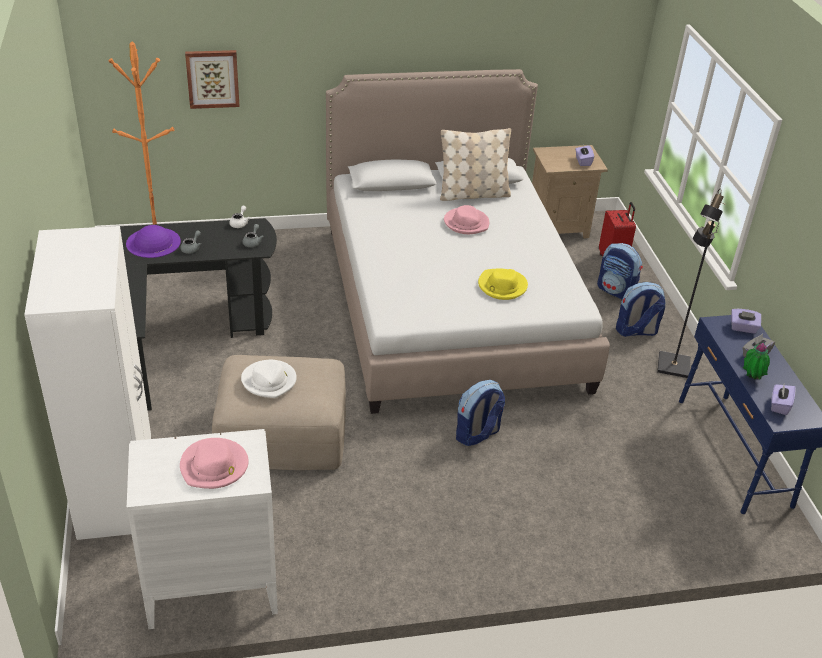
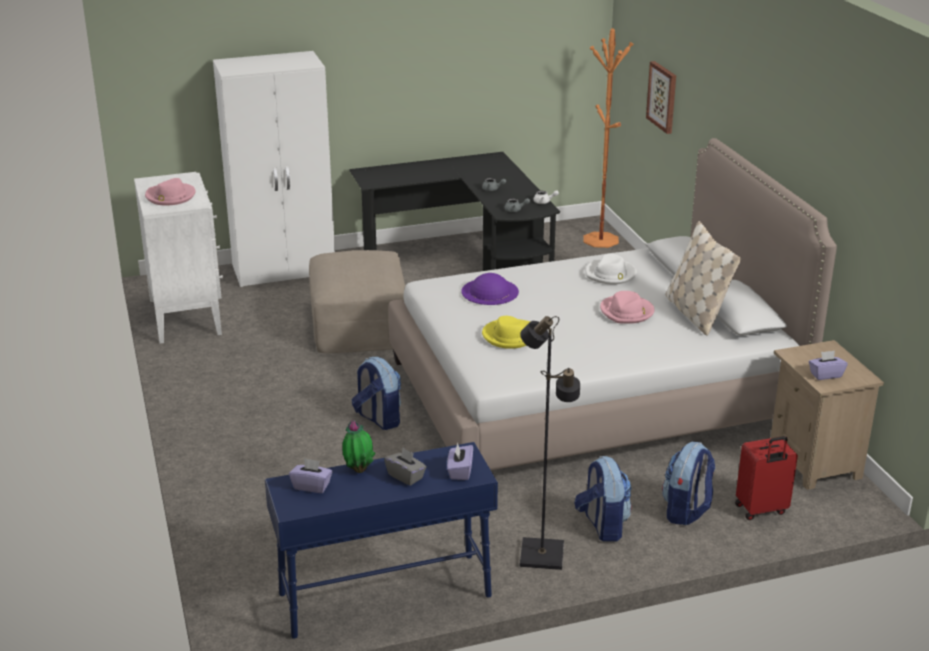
camera: 85 degrees right, 10 degrees down
purple hat [126,225,181,258] -> purple hat moved to [462,273,519,305]
white hat [241,360,297,398] -> white hat moved to [585,254,637,284]

